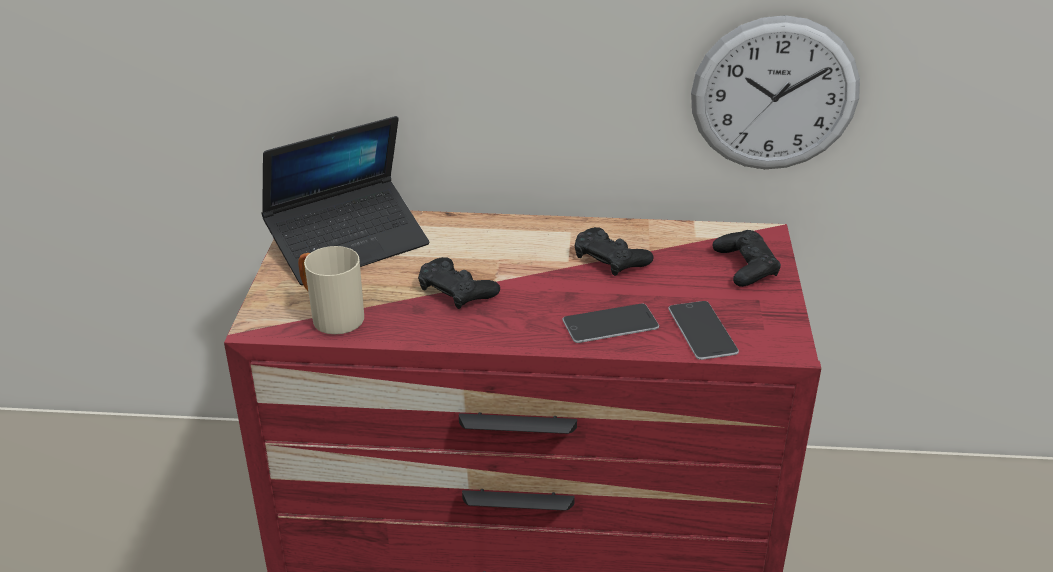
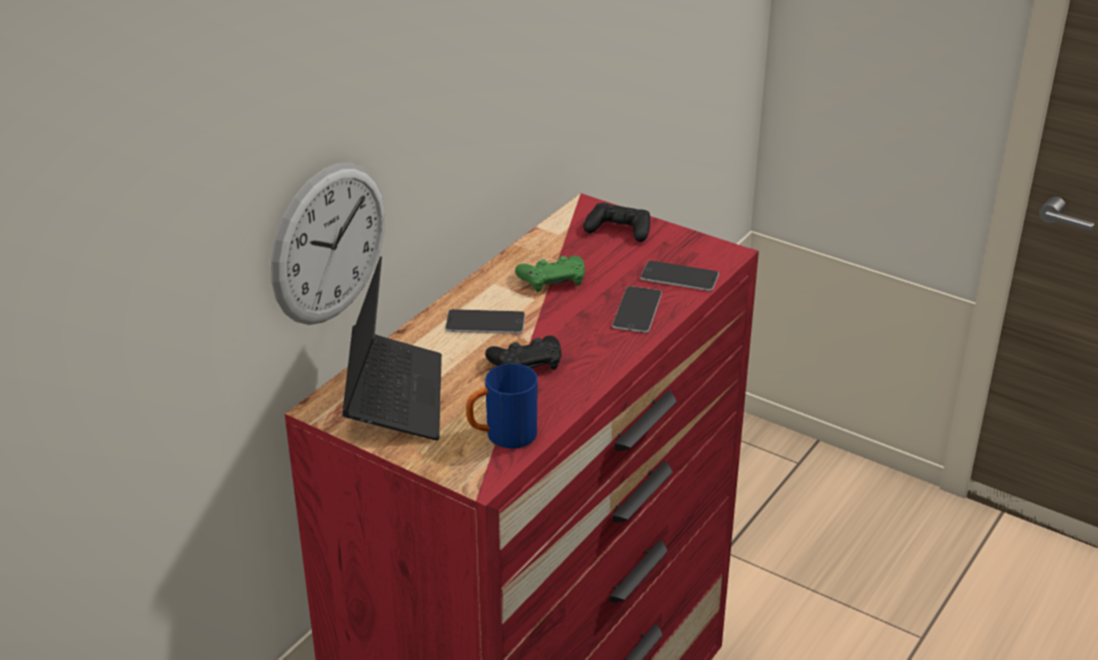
camera: 60 degrees left, 0 degrees up
beige mug [298,246,364,334] -> blue mug [466,364,538,449]
black game controller [574,227,654,276] -> green game controller [515,256,585,292]
wall clock [691,15,860,169] -> wall clock moved to [271,163,385,325]
none -> phone [445,309,525,334]

